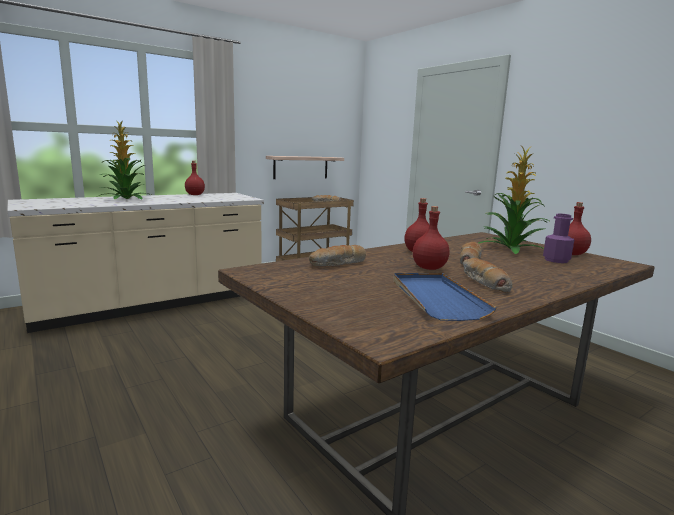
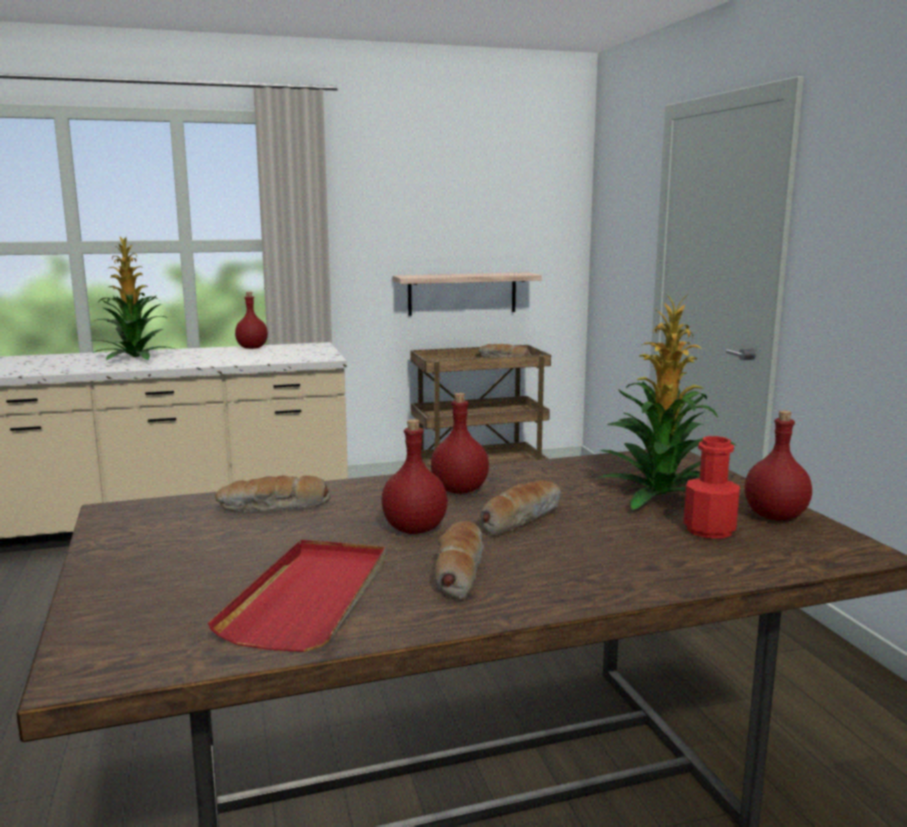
camera: 20 degrees right, 0 degrees up
blue tray [394,273,497,321] -> red tray [208,540,386,652]
purple bottle [543,214,574,263] -> red bottle [684,436,740,539]

